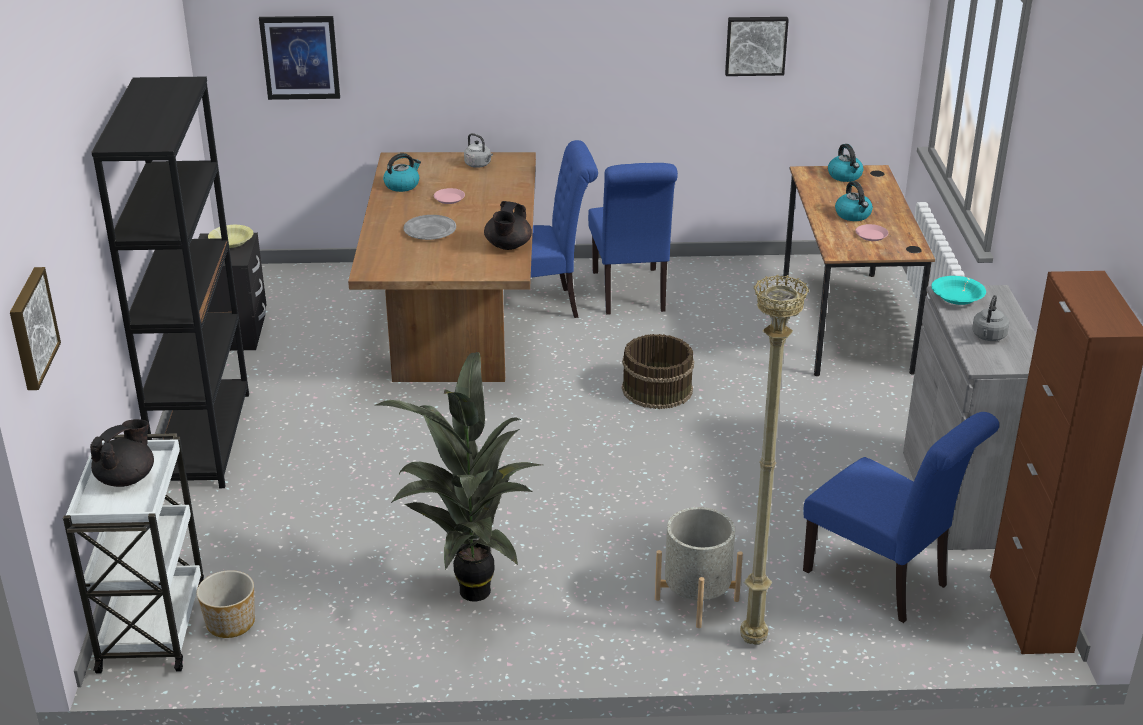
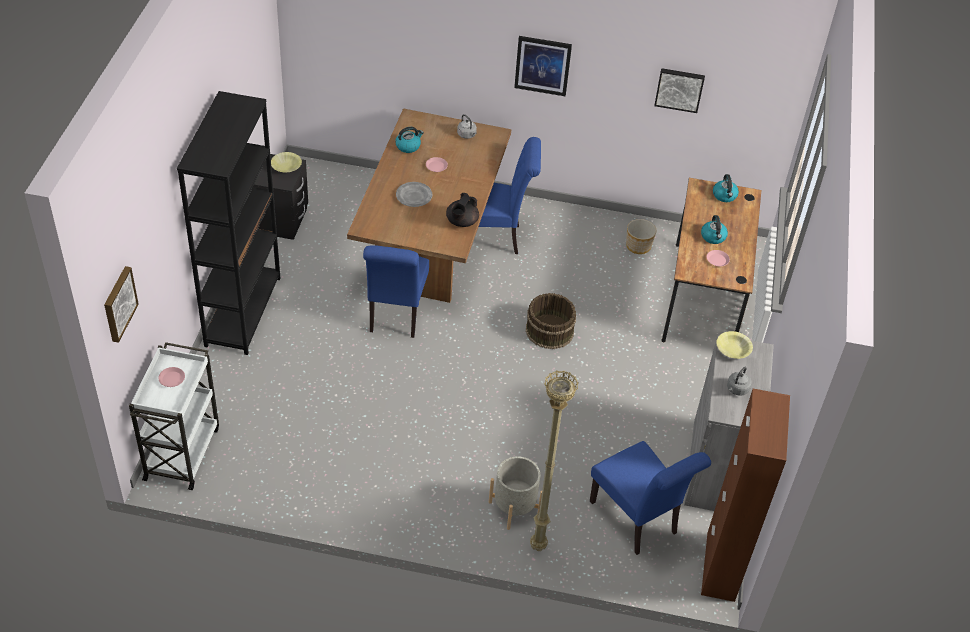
camera: 10 degrees right, 15 degrees up
black teapot [90,419,154,487] -> pink plate [158,367,185,387]
planter [197,570,255,638] -> planter moved to [626,219,656,254]
picture [259,16,340,100] -> picture moved to [514,36,572,96]
potted plant [375,352,542,602] -> none
blue chair [588,163,678,315] -> blue chair moved to [363,245,429,338]
turquoise bowl [931,276,986,305] -> yellow bowl [716,331,753,359]

